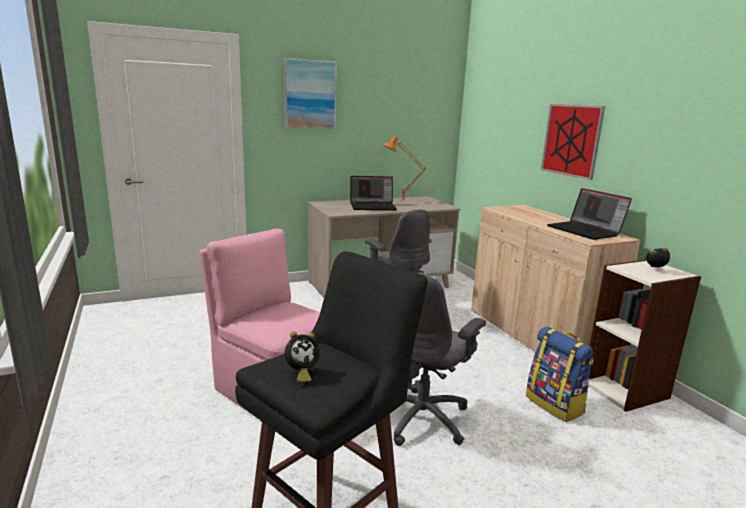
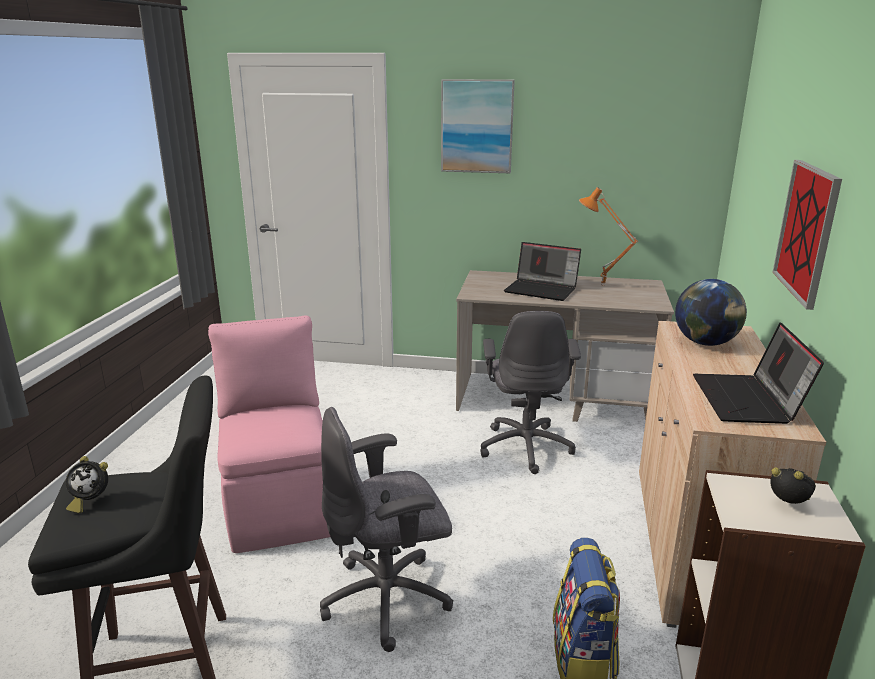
camera: 35 degrees right, 5 degrees up
none -> globe [675,279,747,346]

